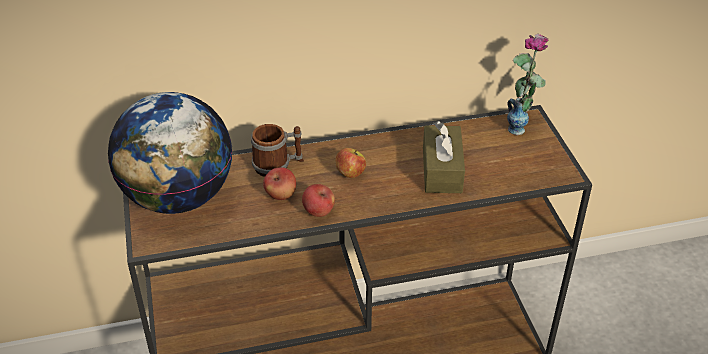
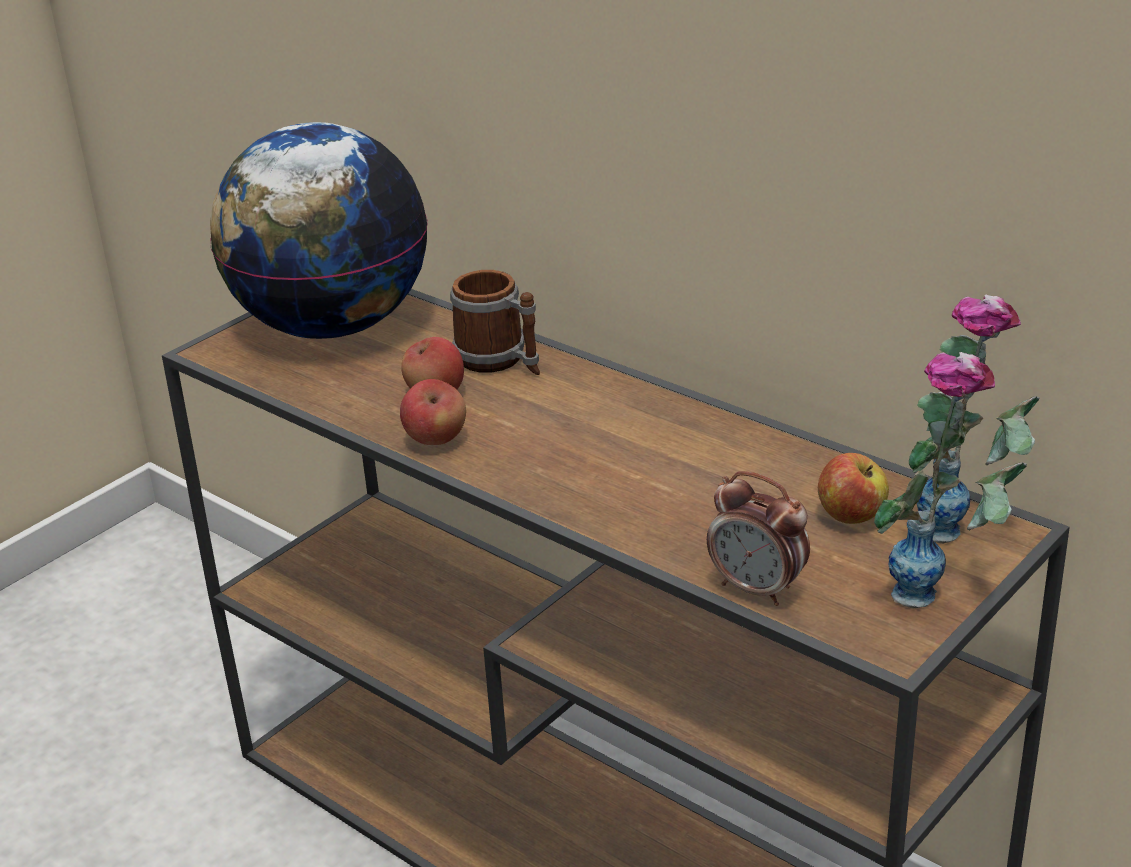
camera: 55 degrees right, 10 degrees down
apple [335,148,366,178] -> apple moved to [818,453,889,524]
brown tissue box [423,121,465,193] -> none
none -> alarm clock [707,471,810,606]
none -> vase [874,352,1027,609]

